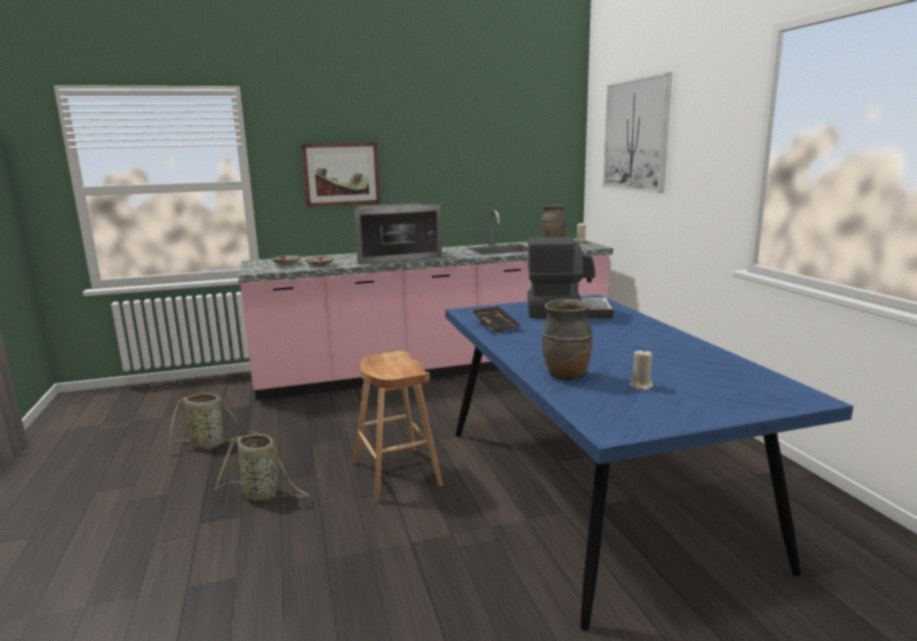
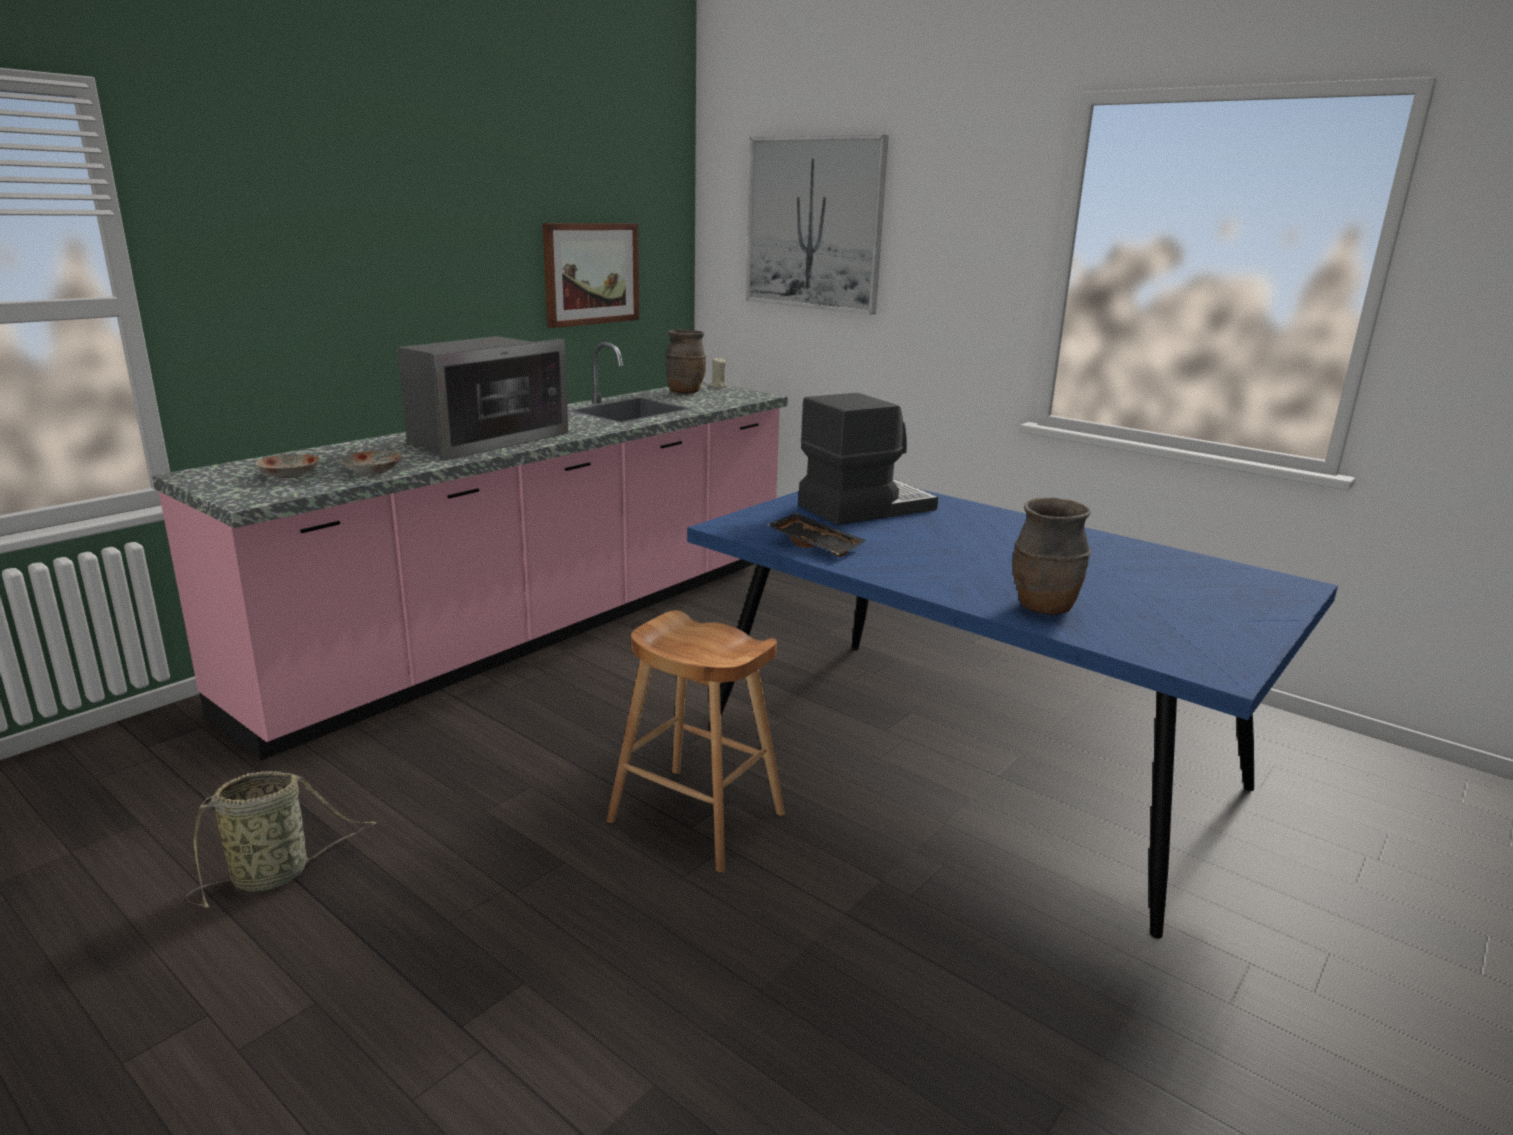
camera: 35 degrees left, 5 degrees up
basket [215,434,310,501] -> none
picture [301,142,381,207] -> picture moved to [543,223,639,328]
beige candle [630,349,653,391] -> none

